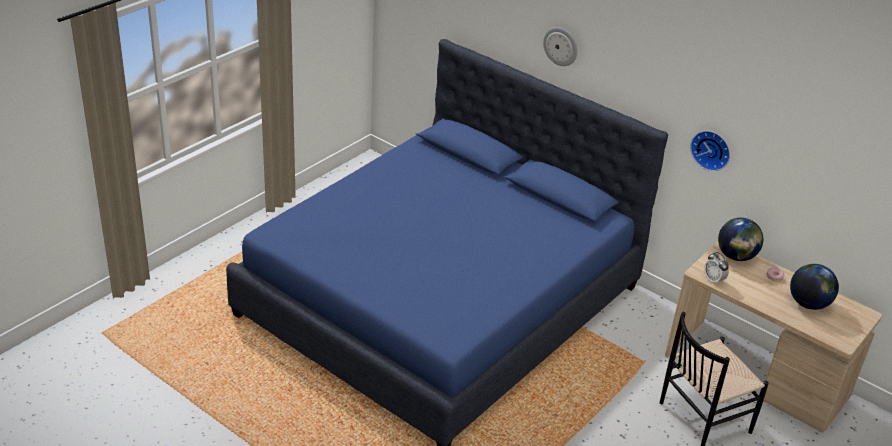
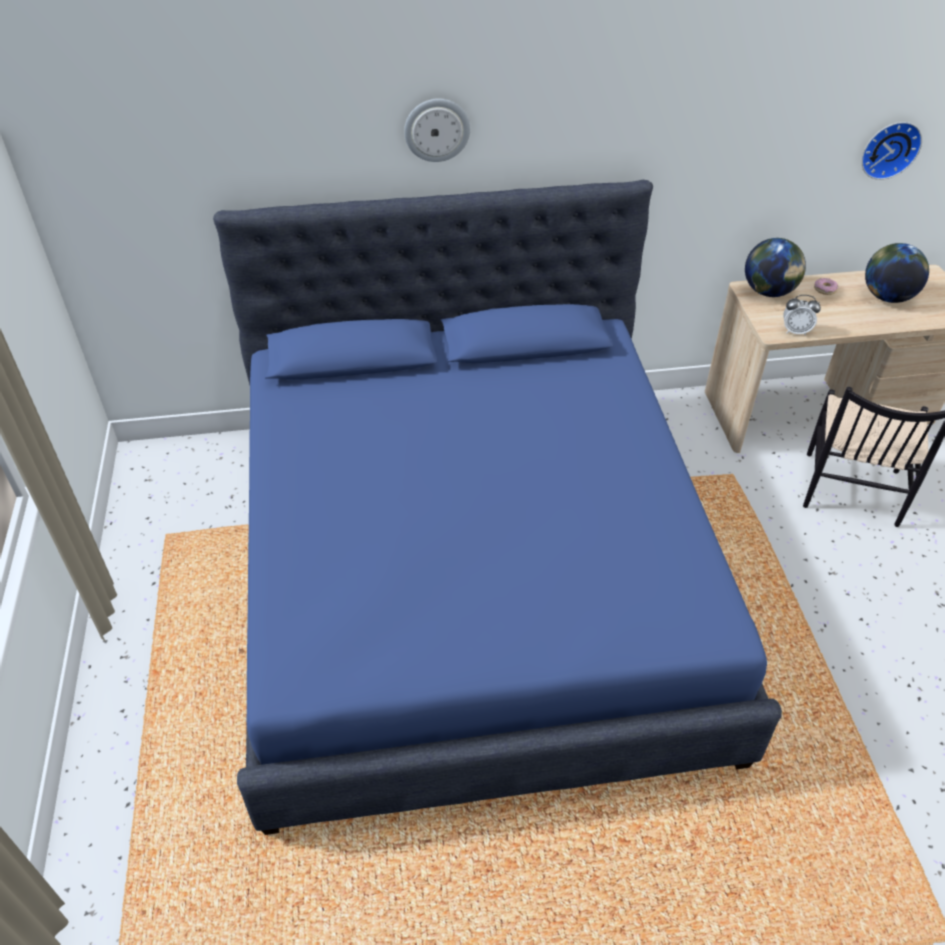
camera: 45 degrees left, 10 degrees up
wall clock [690,131,730,171] -> wall clock moved to [861,122,922,180]

